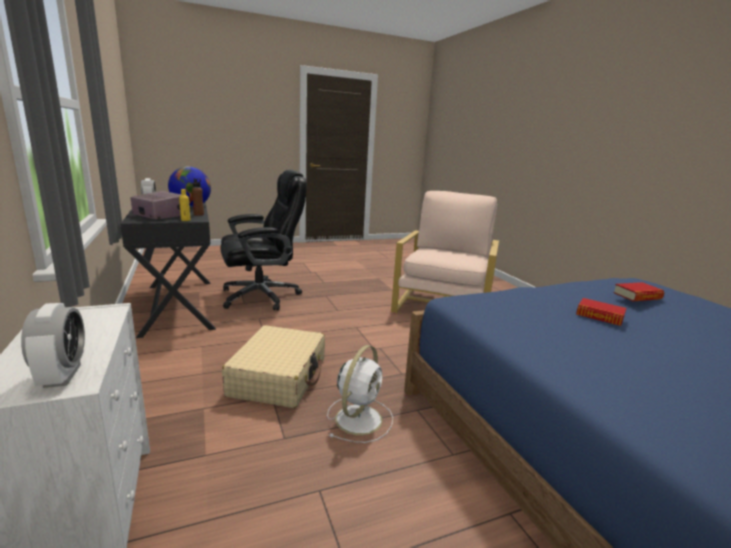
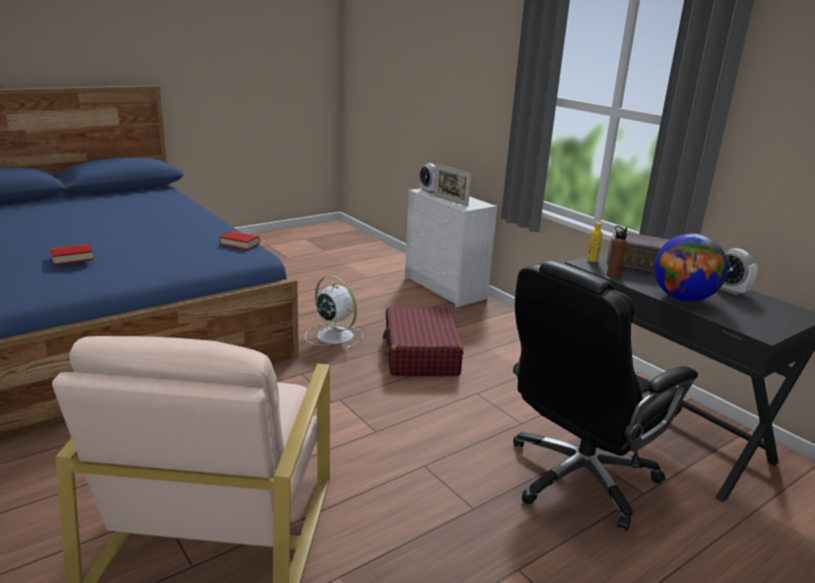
camera: 165 degrees right, 5 degrees up
beige suitcase [222,325,325,408] -> red suitcase [383,307,463,376]
white fan [327,345,393,443] -> white fan turned 120 degrees clockwise [305,276,363,349]
book [576,298,626,326] -> book moved to [220,231,260,250]
none -> picture frame [434,164,471,207]

